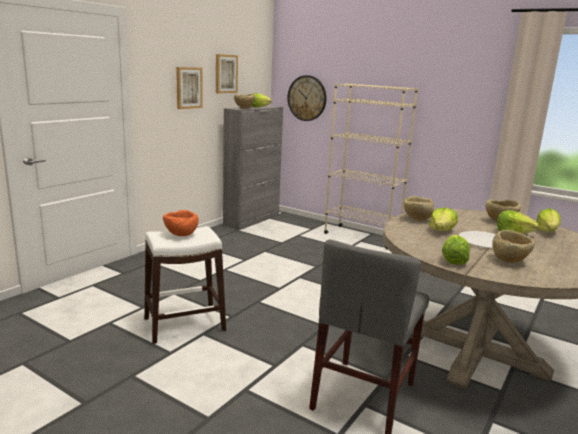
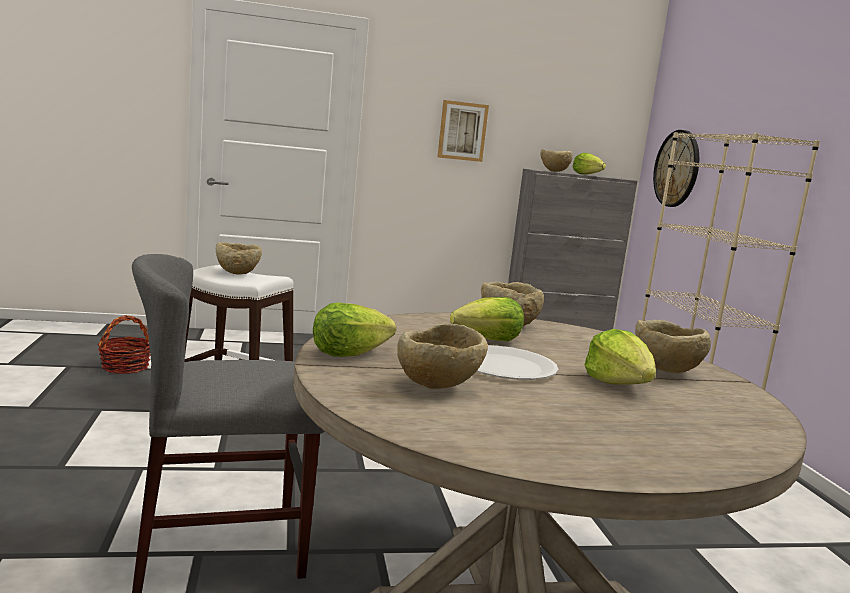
camera: 45 degrees right, 5 degrees down
orange bowl [163,210,199,236] -> beige bowl [216,242,262,275]
picture [216,54,238,93] -> none
lettuce [536,208,561,232] -> none
none -> basket [98,315,151,374]

